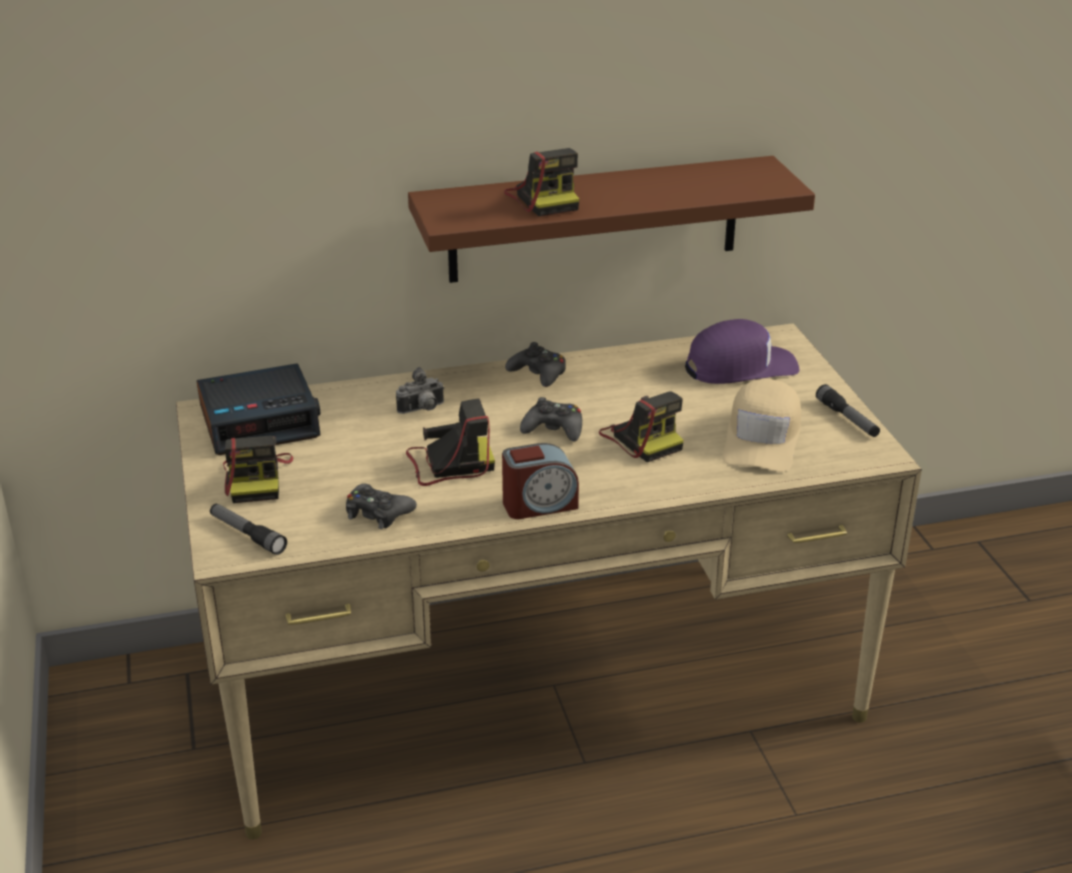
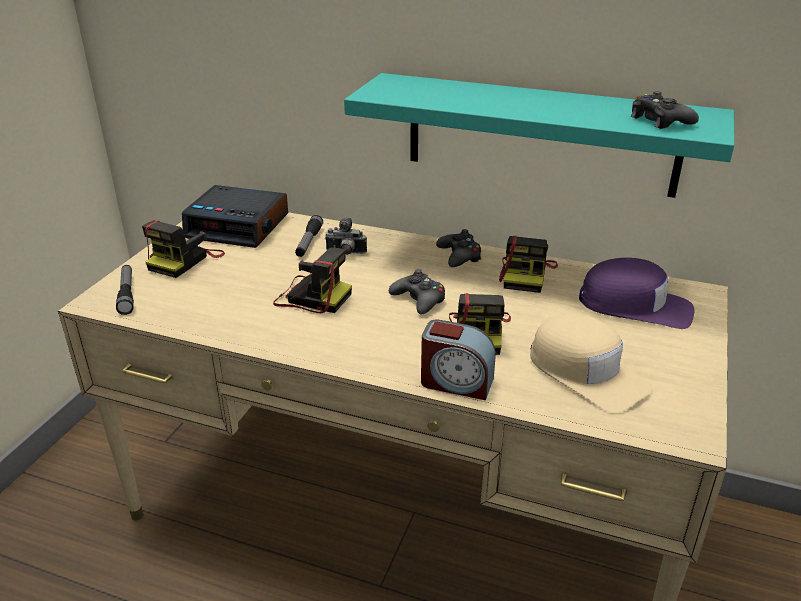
camera: 35 degrees right, 0 degrees up
black game controller [346,483,417,529] -> black game controller moved to [631,91,699,129]
brown shelf [408,156,815,283] -> turquoise shelf [344,73,734,198]
alarm clock [502,443,579,519] -> alarm clock moved to [421,319,496,400]
camera [504,148,579,216] -> camera moved to [499,236,558,293]
beige cap [723,379,801,472] -> beige cap turned 90 degrees counterclockwise [530,314,653,413]
flashlight [816,384,880,437] -> flashlight moved to [295,215,323,257]

